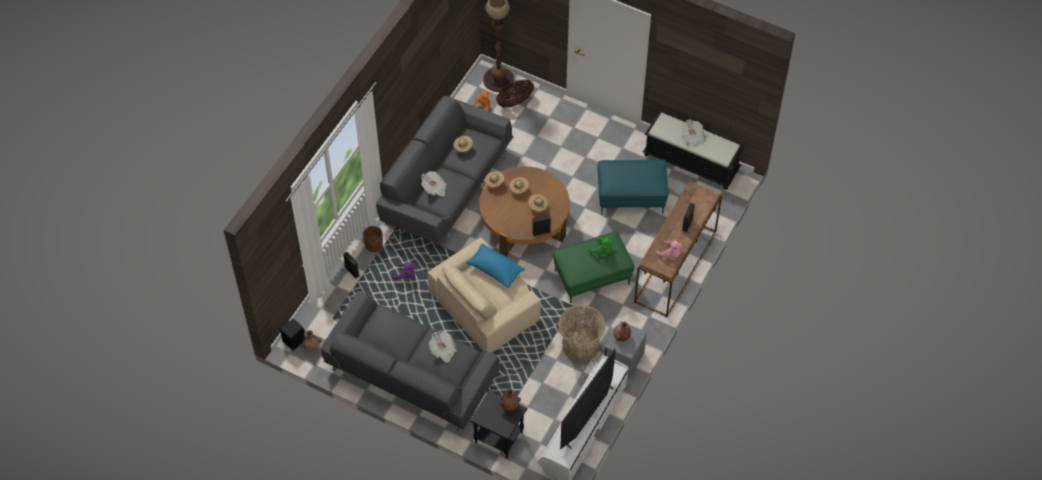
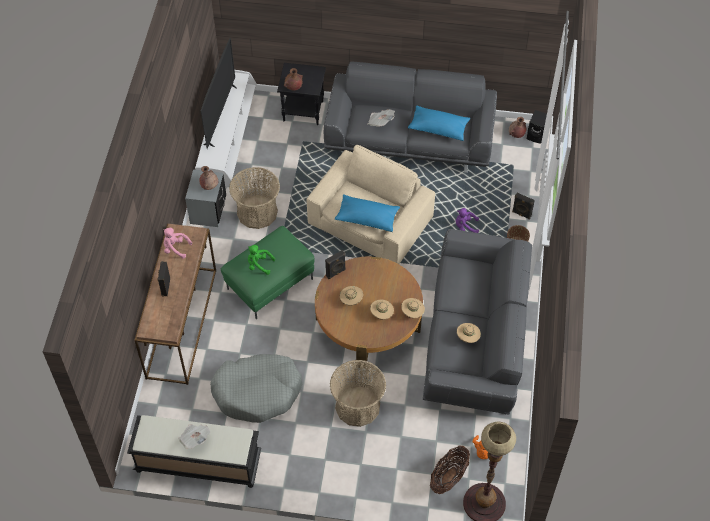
camera: 160 degrees right, 0 degrees up
newspaper [421,171,447,197] -> none
turquoise ottoman [598,160,669,214] -> grey dog bed [210,354,302,423]
none -> basket [330,360,386,427]
none -> blue pillow [408,105,470,141]

